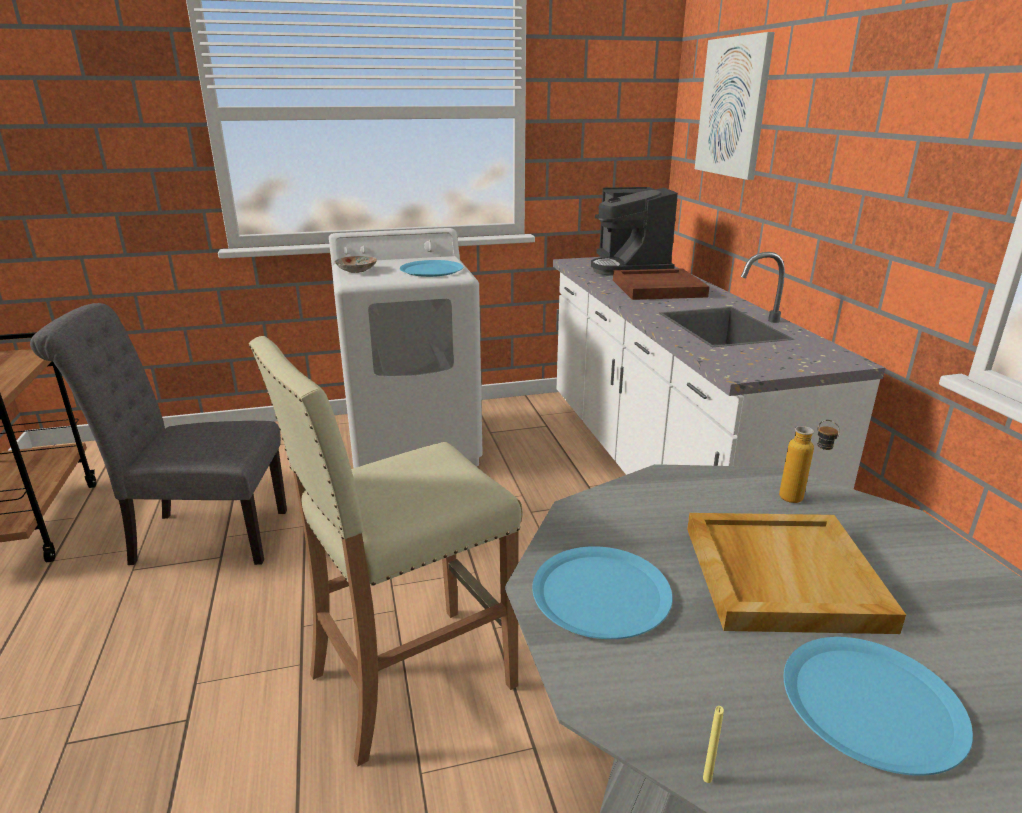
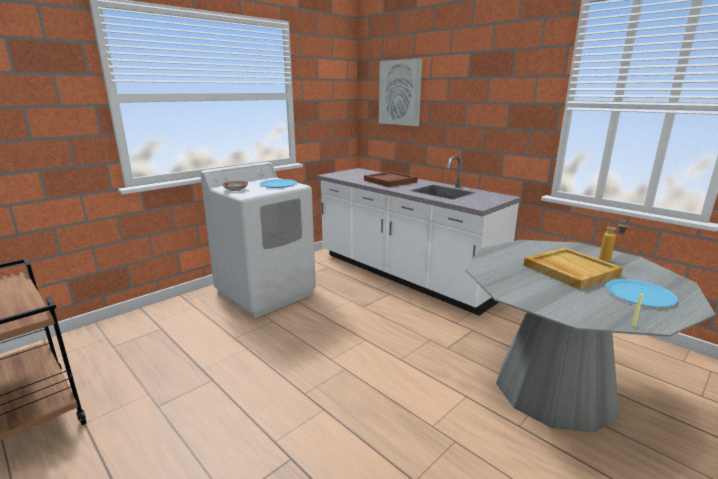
camera: 30 degrees left, 5 degrees down
grey chair [30,303,287,565] -> none
beige stool [249,336,523,767] -> none
blue plate [532,546,673,639] -> none
coffee machine [591,187,678,275] -> none
bottle [779,420,840,503] -> bottle moved to [599,221,628,262]

